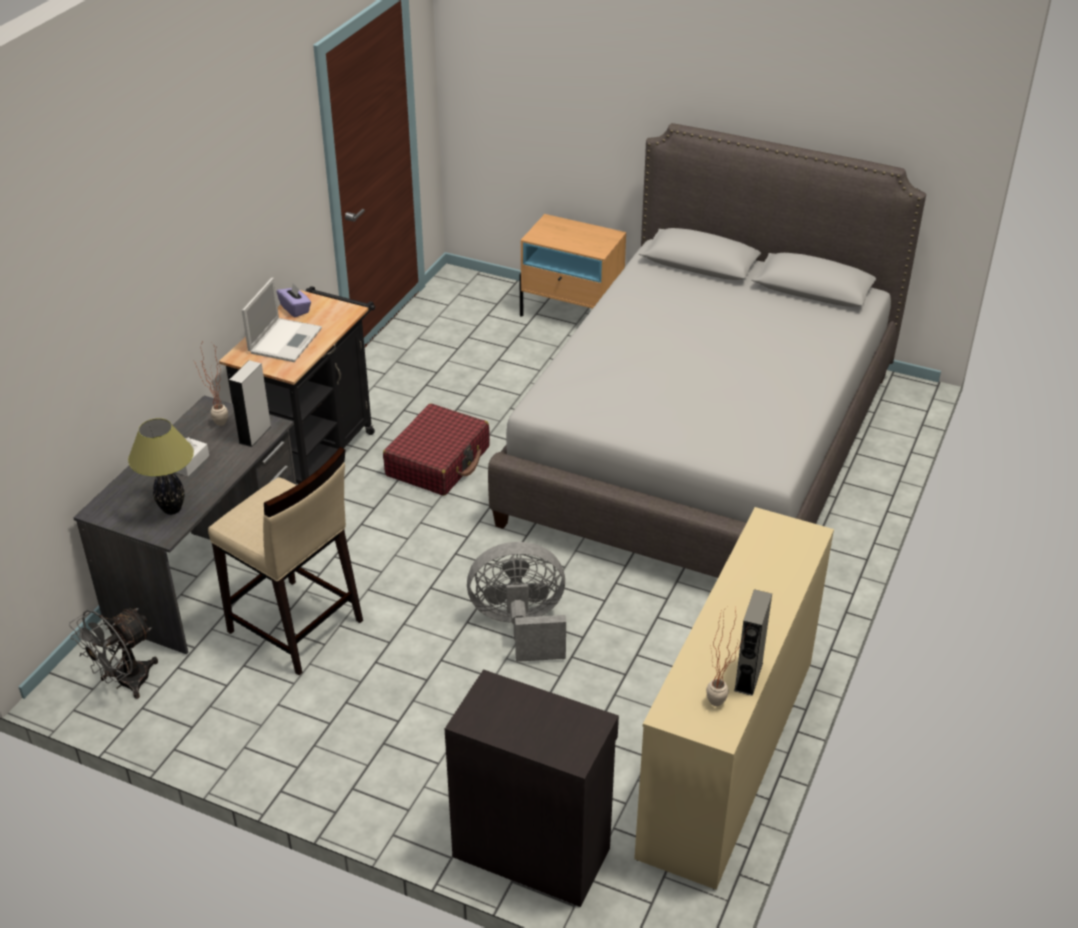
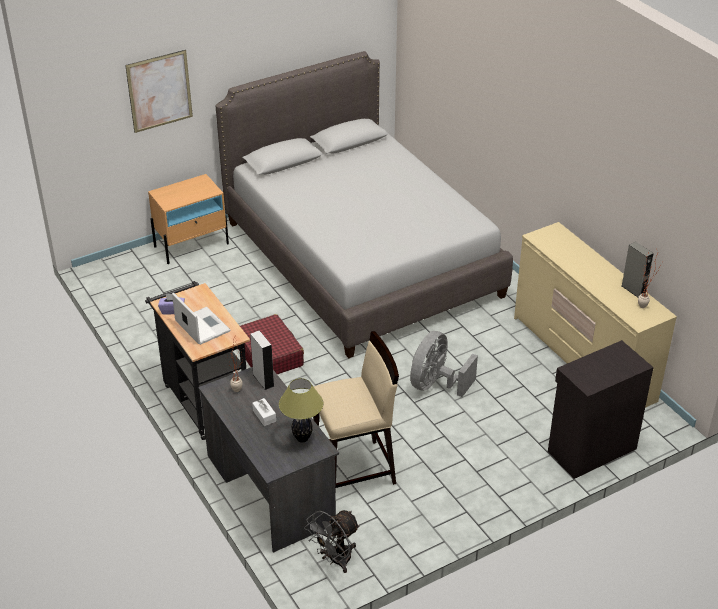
camera: 55 degrees left, 0 degrees up
grey fan [69,608,158,699] -> grey fan turned 60 degrees clockwise [304,510,360,573]
none -> picture [125,50,193,133]

